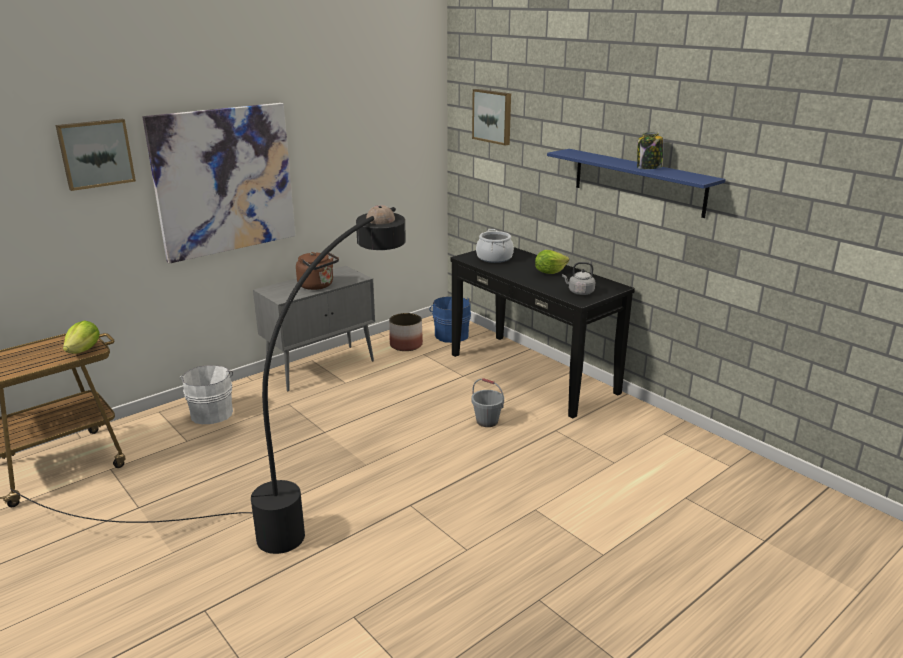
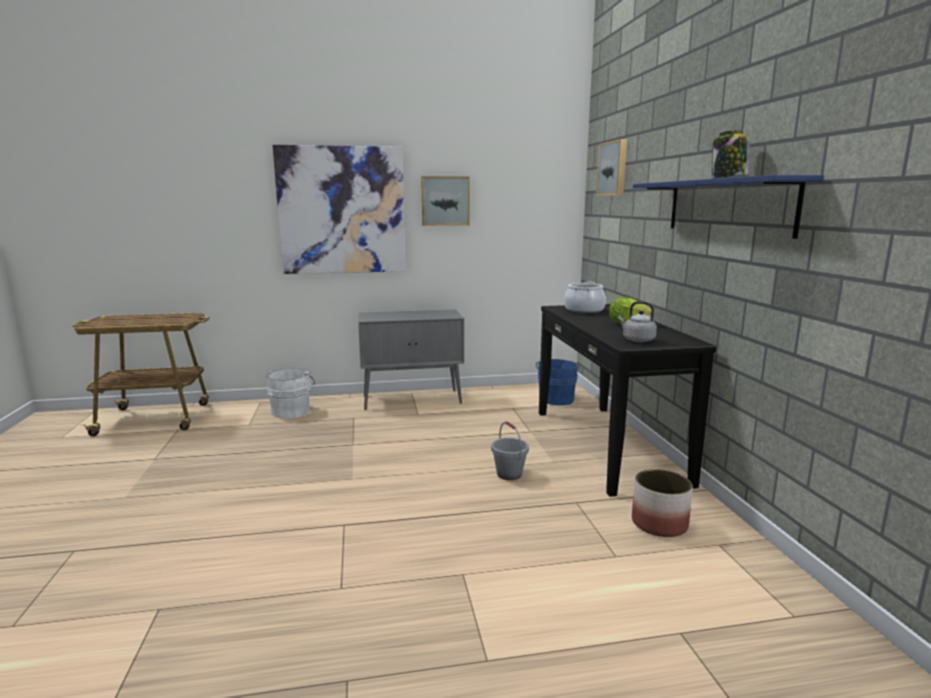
camera: 30 degrees right, 10 degrees down
black floor lamp [10,205,406,554] -> none
picture [56,119,136,191] -> picture moved to [421,176,470,226]
lettuce [63,320,100,353] -> none
brown kettle [296,252,339,290] -> none
planter [389,313,423,351] -> planter moved to [632,469,693,537]

